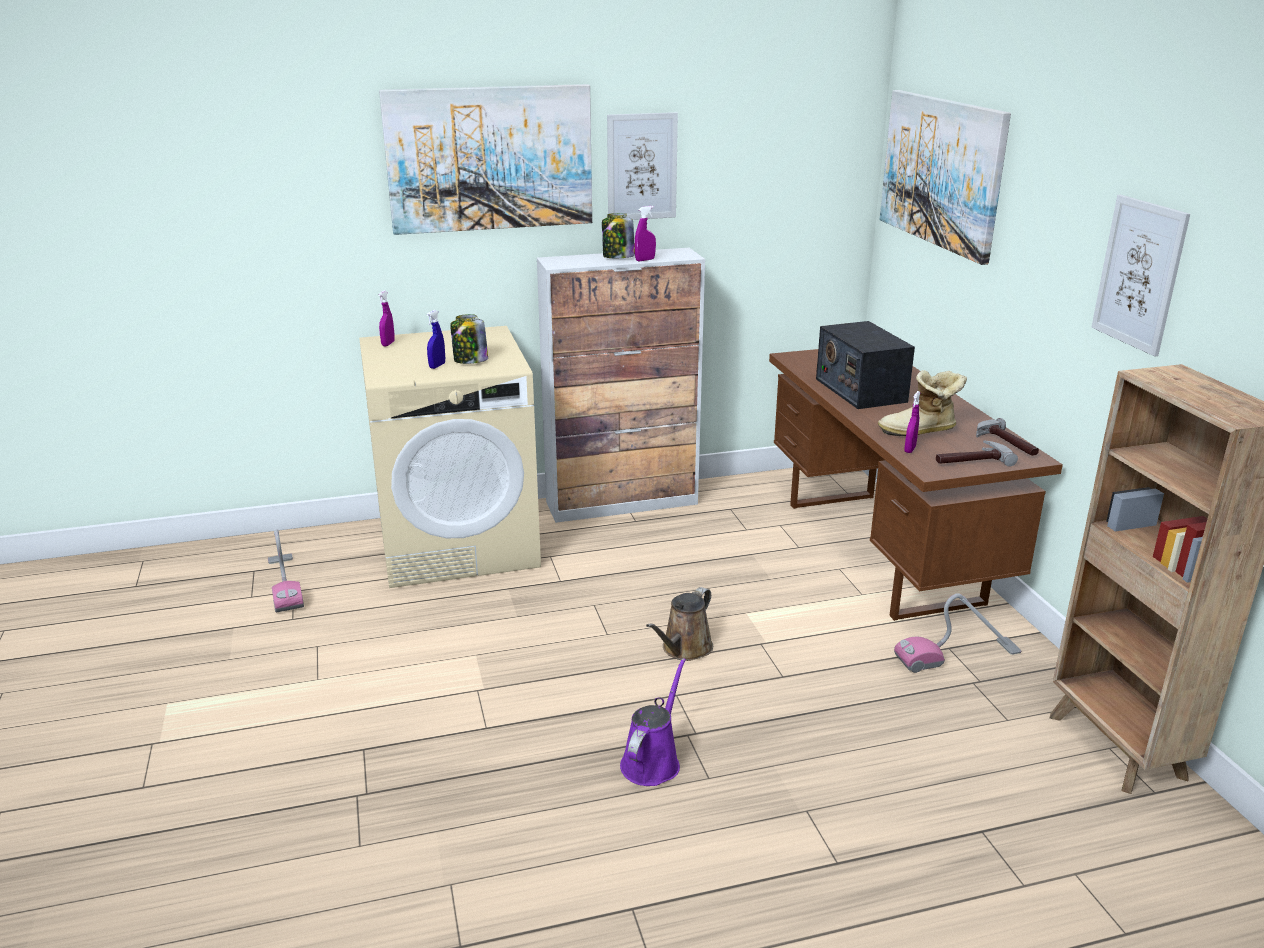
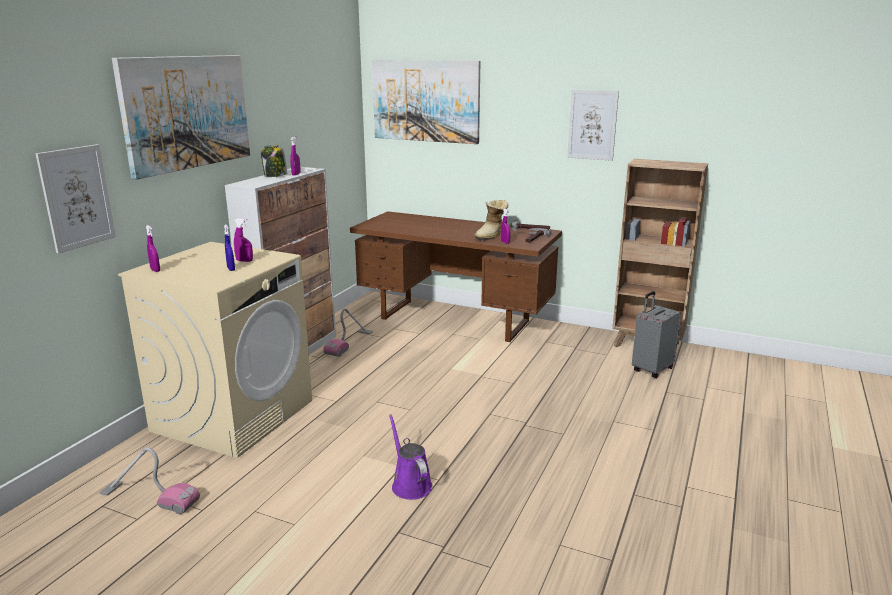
camera: 50 degrees left, 5 degrees down
jar [450,314,488,364] -> purple spray bottle [234,218,253,262]
picture [607,112,678,220] -> picture moved to [36,144,116,254]
purple watering can [620,658,686,786] -> purple watering can moved to [389,414,432,500]
brown watering can [646,587,713,661] -> none
radio [816,321,915,409] -> none
vacuum cleaner [894,593,1021,673] -> vacuum cleaner moved to [323,308,373,357]
none -> grey suitcase [632,291,681,378]

